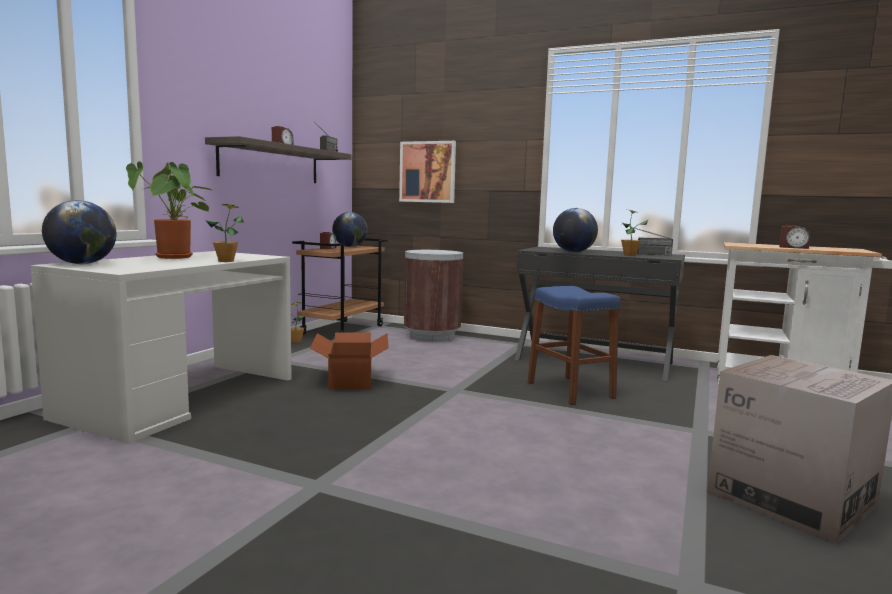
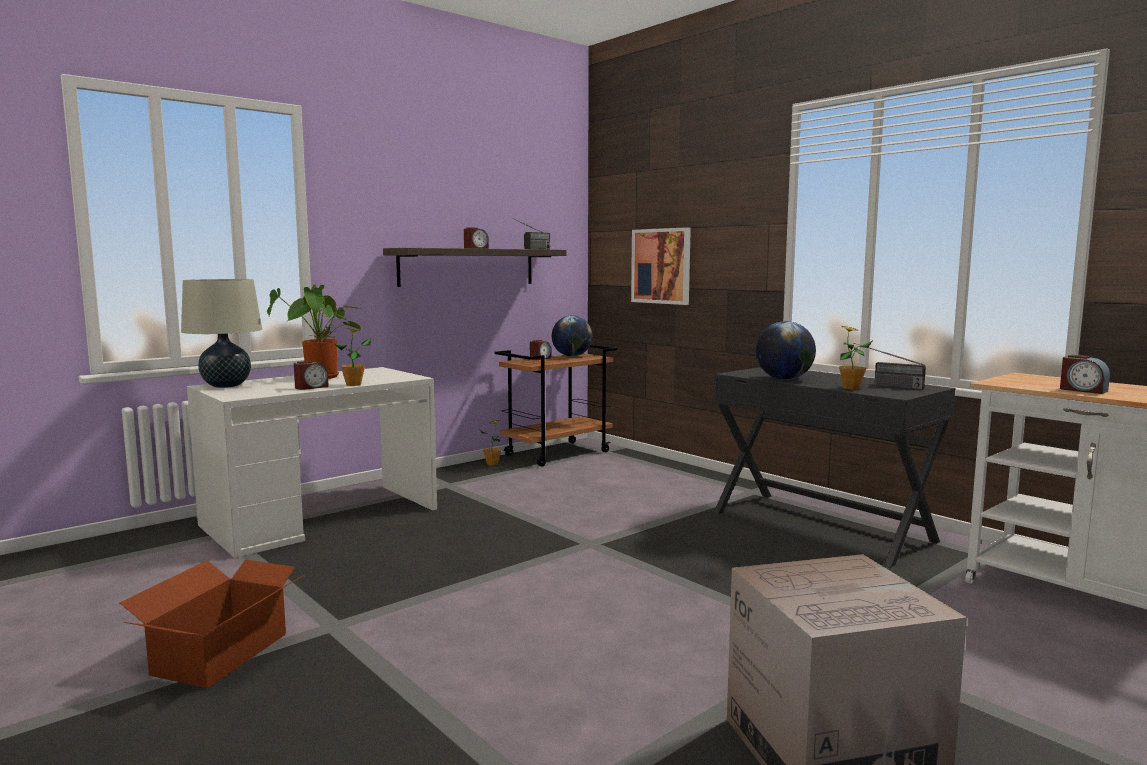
camera: 25 degrees right, 0 degrees up
globe [42,200,117,264] -> beige table lamp [181,279,262,388]
cardboard box [310,333,389,390] -> cardboard box moved to [120,560,304,688]
brown trash can [404,250,463,342] -> none
blue stool [528,286,620,405] -> none
none -> alarm clock [294,361,329,390]

